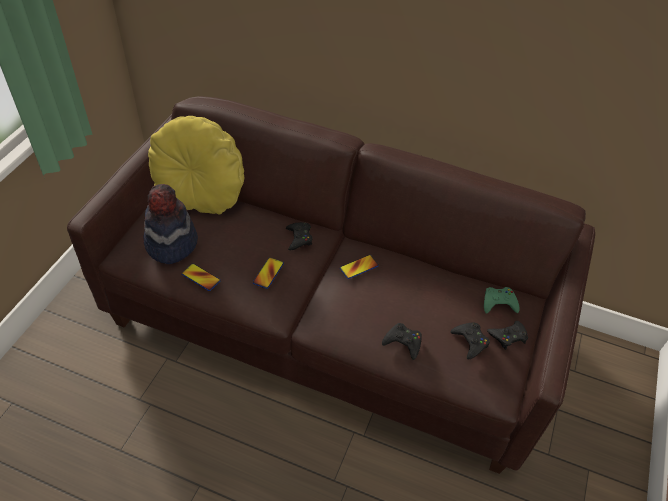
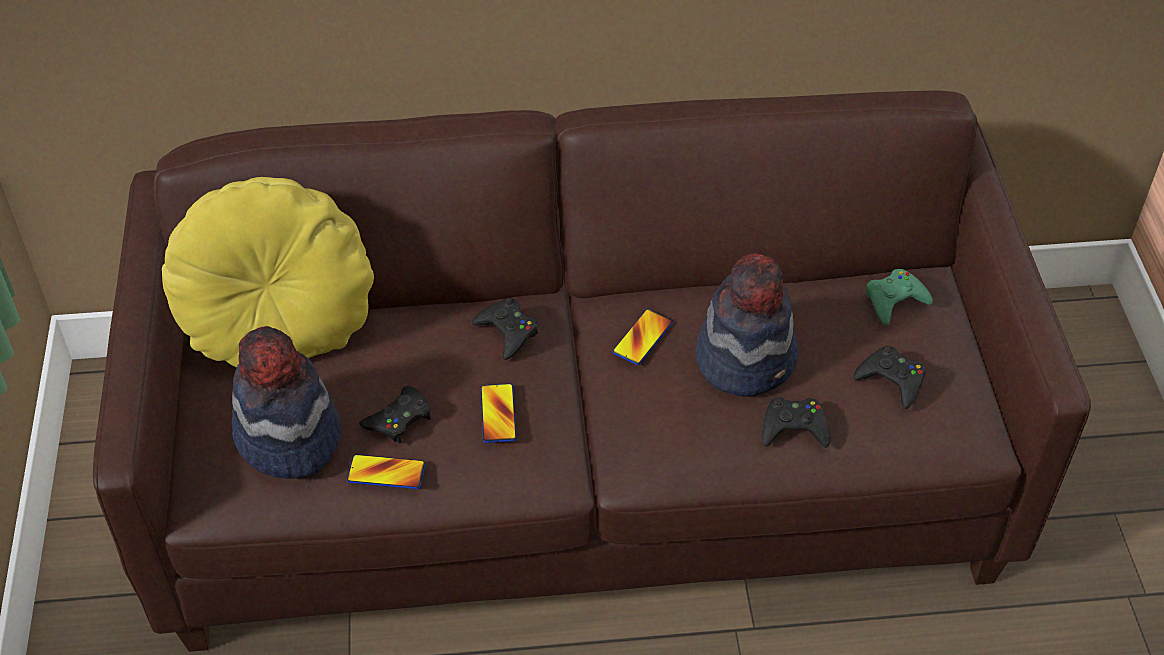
camera: 25 degrees left, 0 degrees up
black game controller [487,321,528,350] -> black game controller moved to [359,386,431,444]
none -> hat [696,253,798,397]

